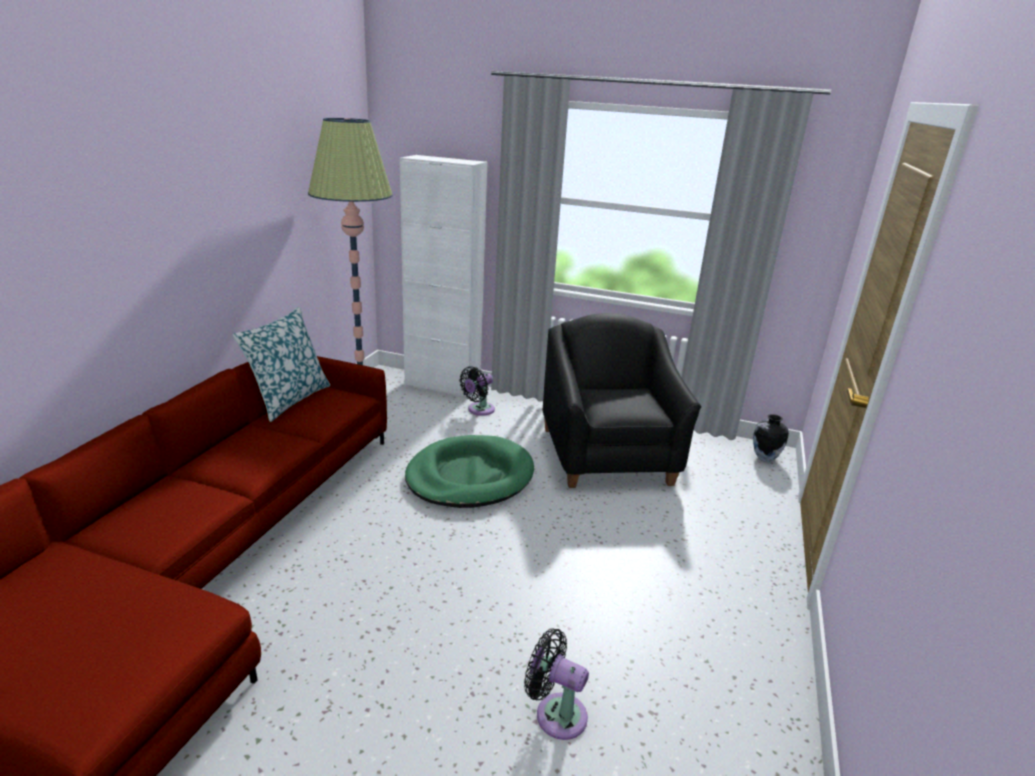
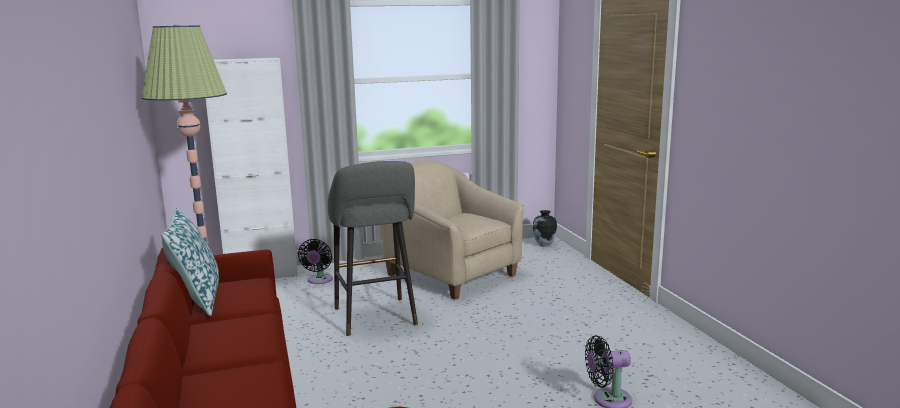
camera: 35 degrees left, 10 degrees down
green dog bed [405,435,534,508] -> grey stool [328,161,418,336]
black armchair [543,313,701,488] -> beige armchair [382,161,524,299]

